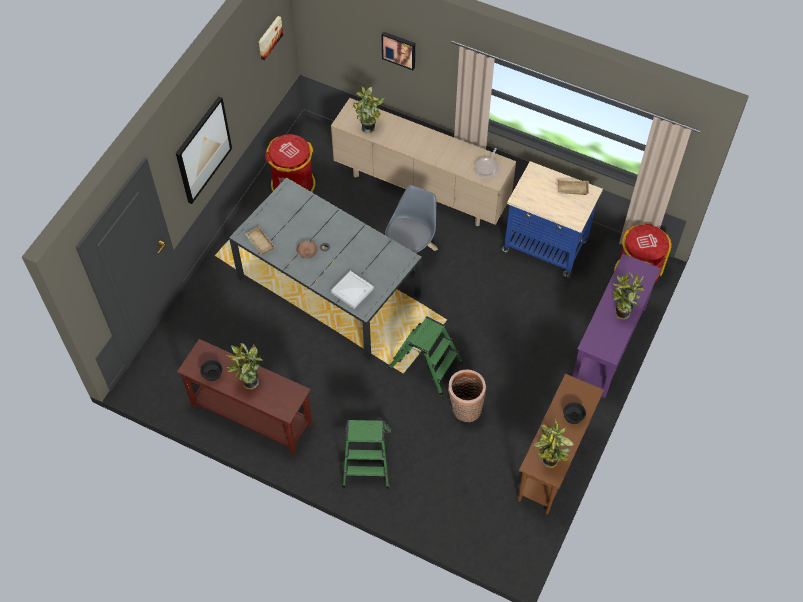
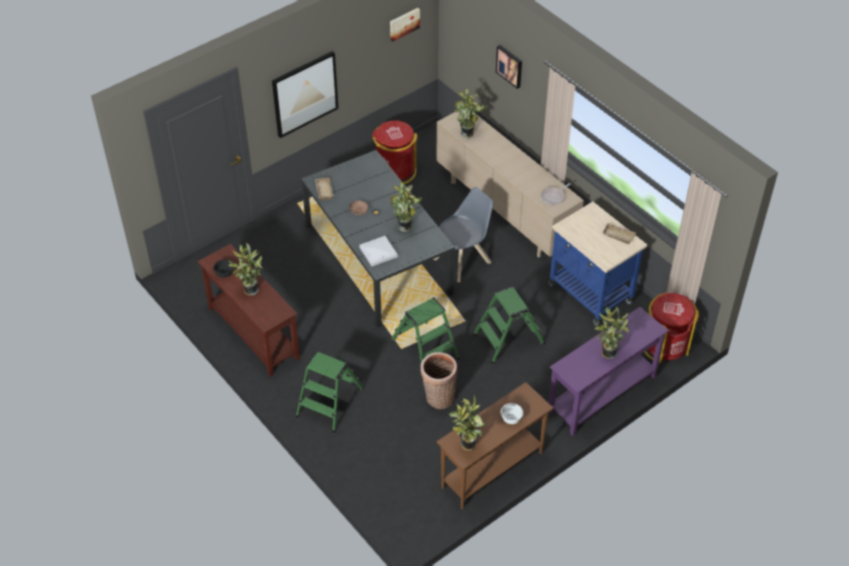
camera: 25 degrees right, 10 degrees down
black bowl [563,402,586,424] -> white bowl [501,403,523,424]
none -> potted plant [390,181,422,232]
none -> green step ladder [472,286,545,364]

